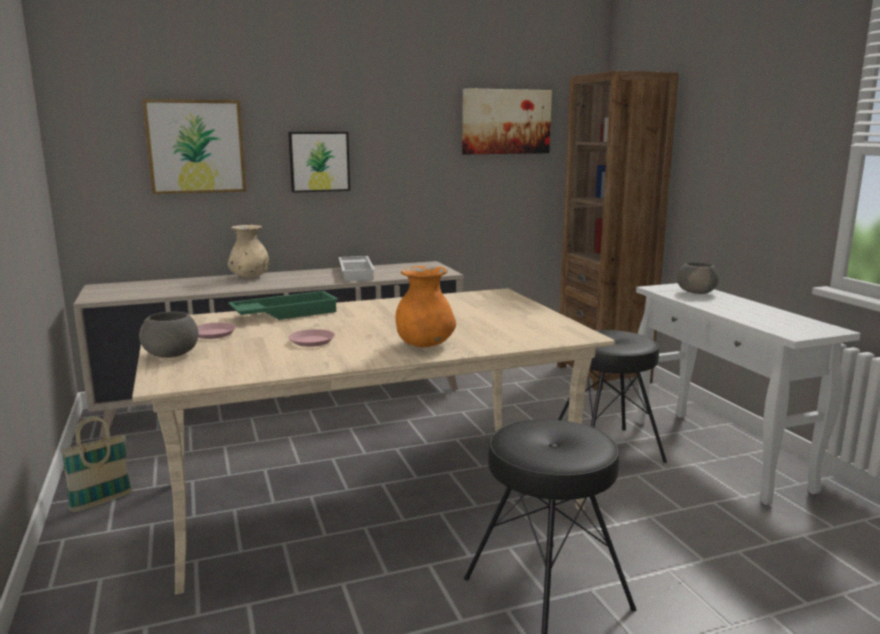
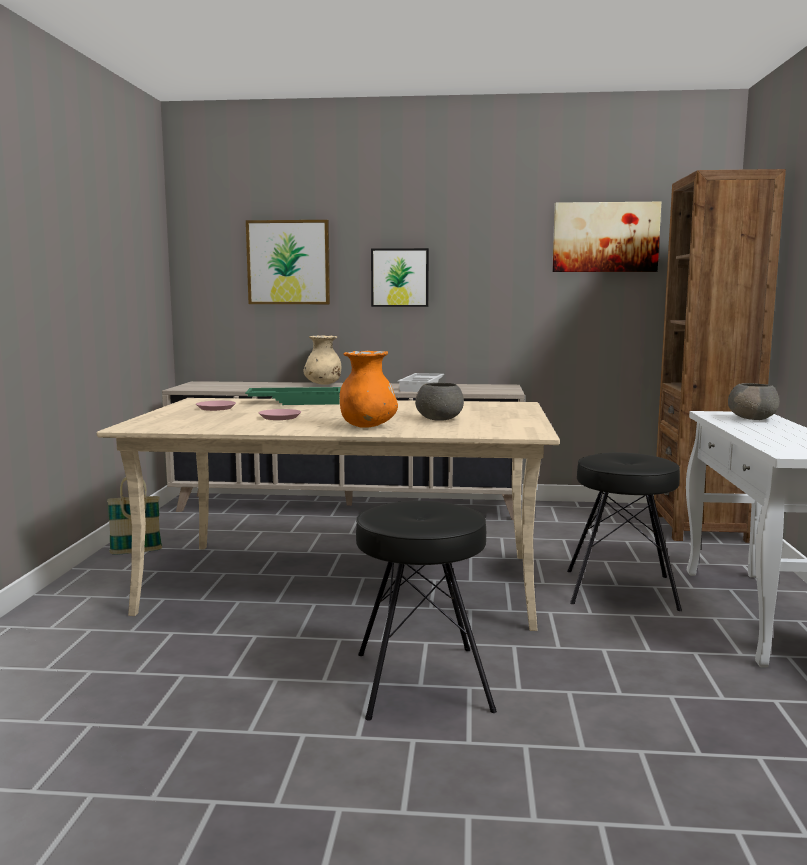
camera: 25 degrees right, 5 degrees down
grey bowl [139,312,199,358] -> grey bowl moved to [415,383,464,421]

